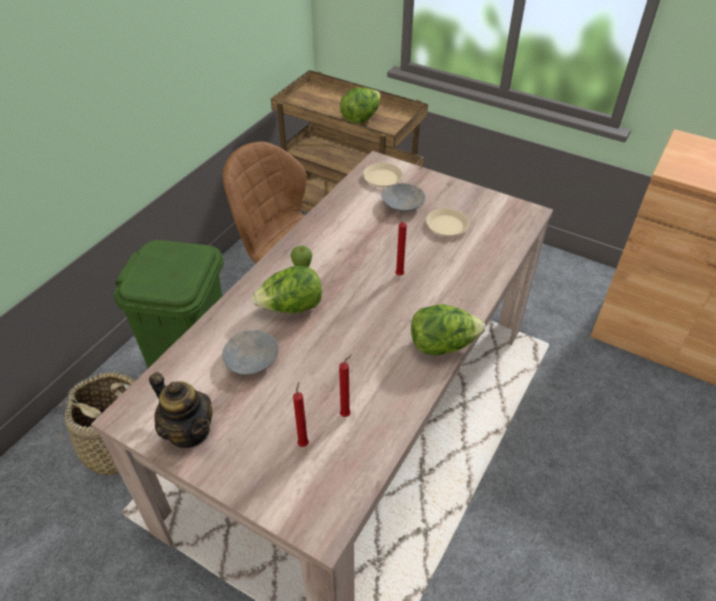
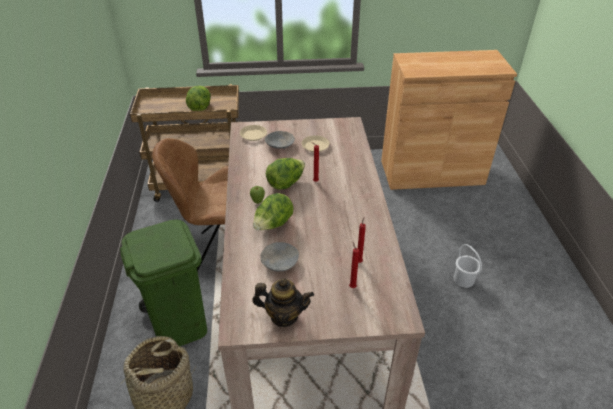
camera: 35 degrees left, 5 degrees down
lettuce [411,304,485,355] -> lettuce moved to [266,158,305,190]
none -> white bucket [453,244,482,288]

